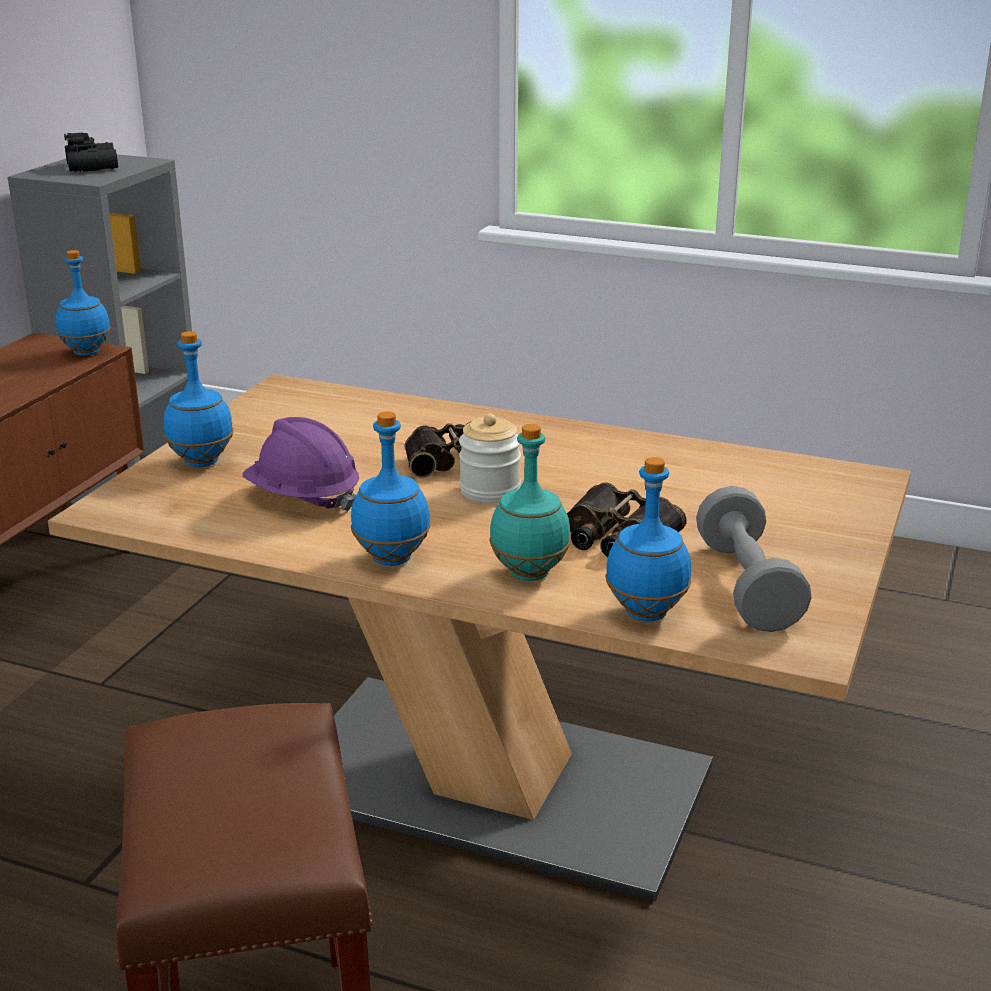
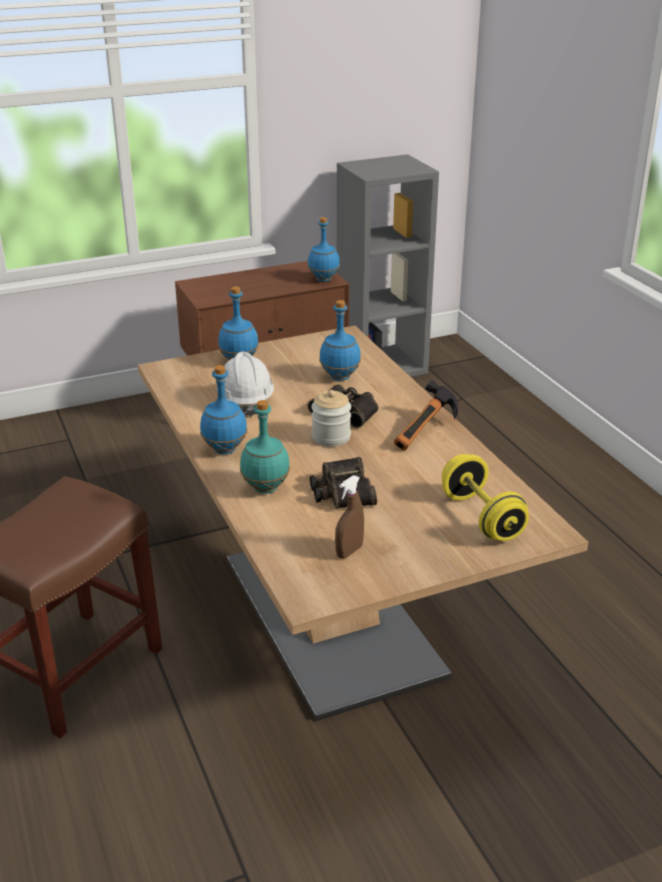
camera: 45 degrees right, 5 degrees up
black binoculars [64,133,118,172] -> none
purple hard hat [242,417,359,512] -> white hard hat [217,352,274,417]
blue bottle [605,457,692,621] -> blue bottle moved to [319,300,361,381]
grey dumbbell [696,486,811,632] -> brown spray bottle [335,475,364,559]
none -> hammer [394,380,459,451]
none -> yellow dumbbell [442,454,529,541]

